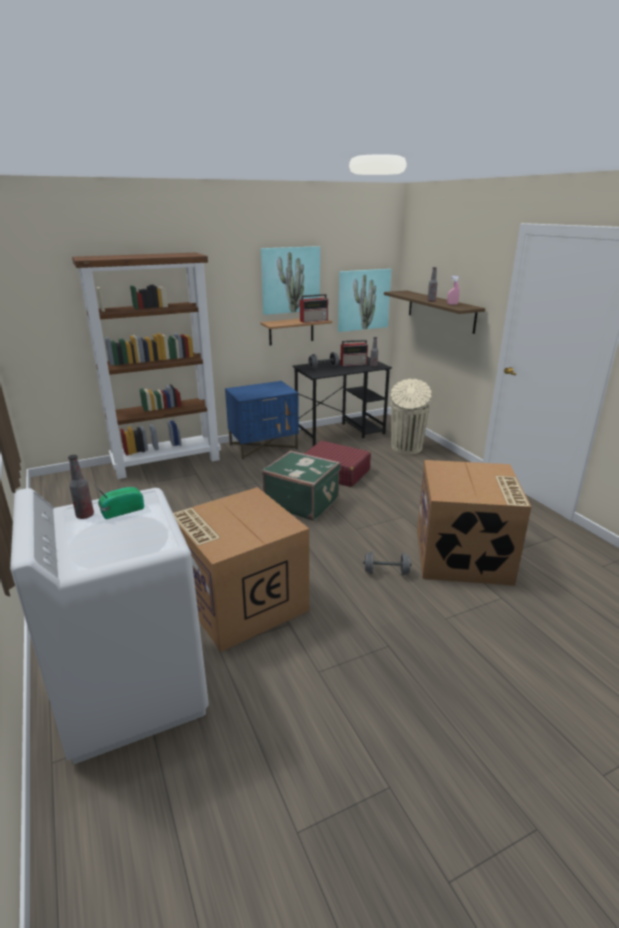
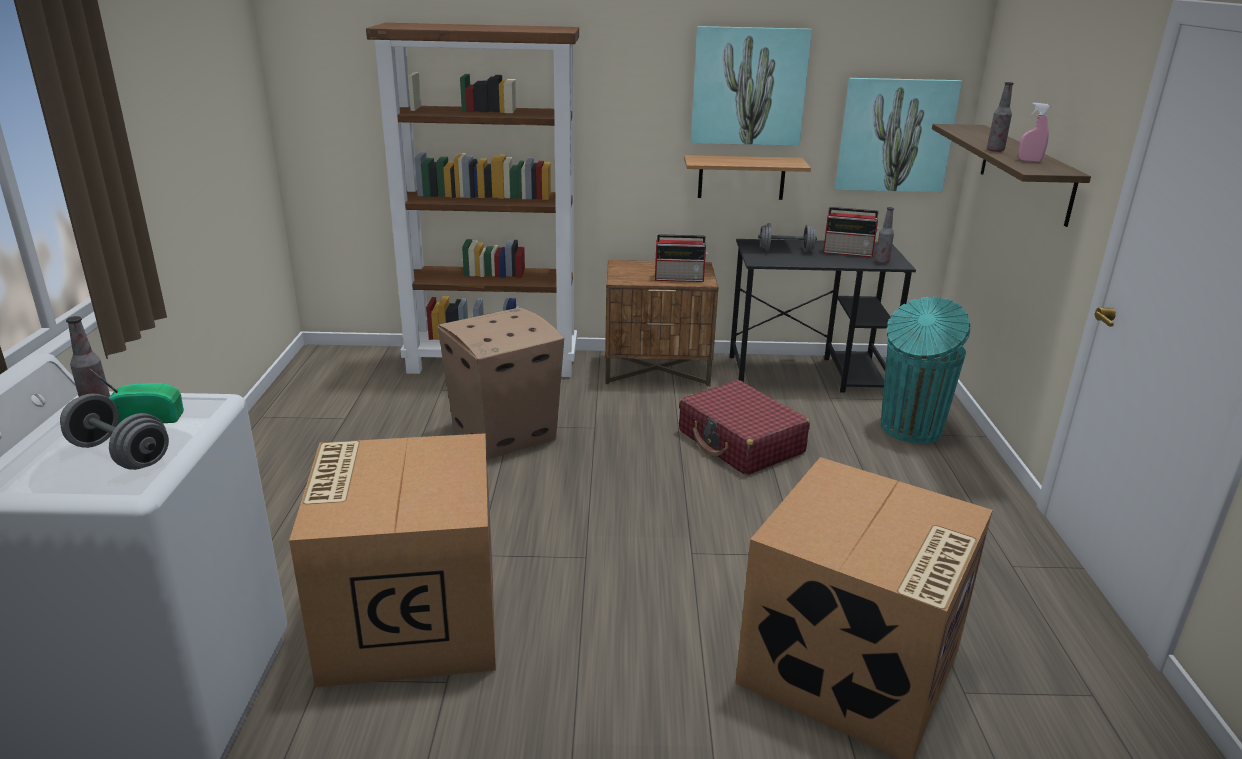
camera: 25 degrees right, 0 degrees up
blue nightstand [225,381,299,460] -> brown nightstand [605,260,718,387]
green suitcase [262,450,341,521] -> none
radio [300,294,328,323] -> radio moved to [655,234,708,282]
grey dumbbell [363,551,411,576] -> grey dumbbell moved to [60,393,169,470]
beige trash can [391,379,432,454] -> turquoise trash can [881,297,971,444]
none -> cardboard box [437,308,564,460]

